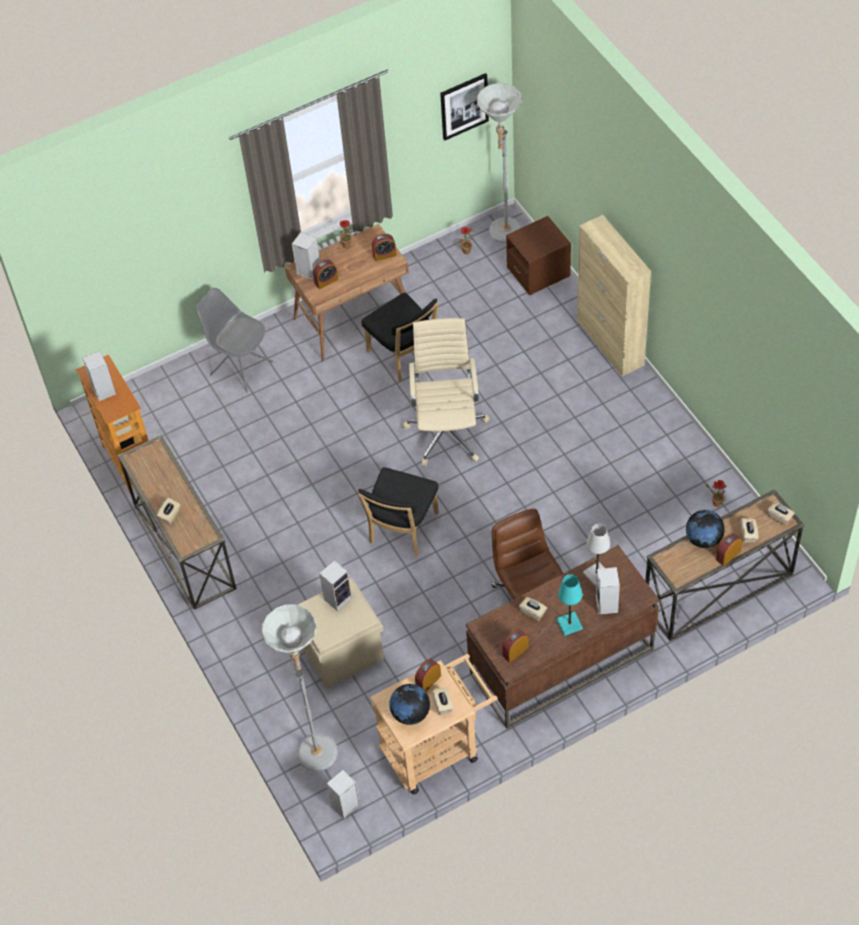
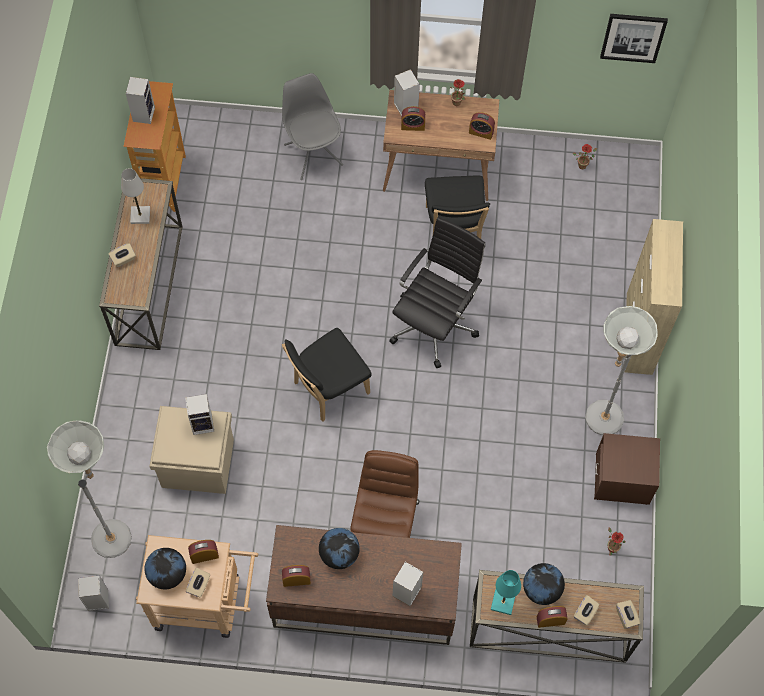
camera: 30 degrees right, 10 degrees up
beige office chair [403,318,490,467] -> black office chair [389,217,485,368]
grey floor lamp [477,83,523,243] -> grey floor lamp moved to [585,306,658,435]
brown nightstand [506,216,571,295] -> brown nightstand moved to [594,433,660,505]
beige tissue box [519,597,547,621] -> globe [319,528,360,569]
turquoise table lamp [556,574,583,636] -> turquoise table lamp moved to [491,570,521,615]
white table lamp [583,524,610,586] -> white table lamp moved to [121,168,150,224]

